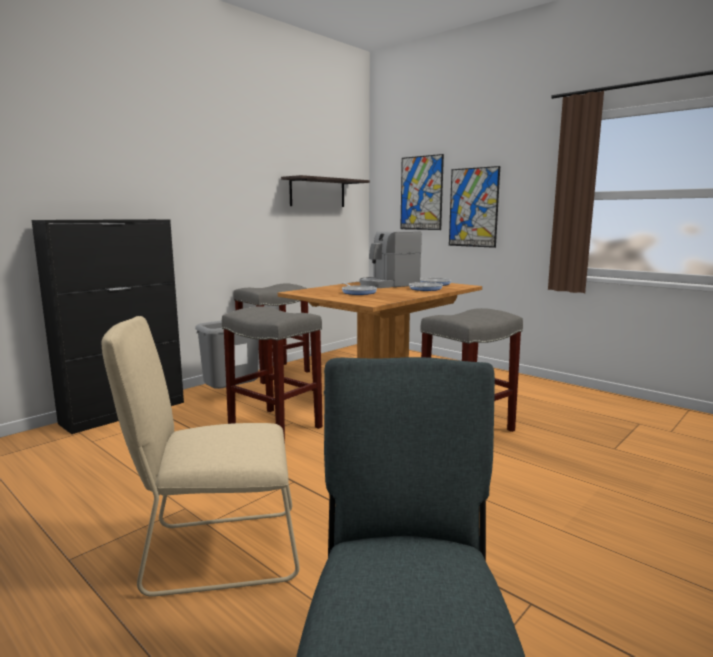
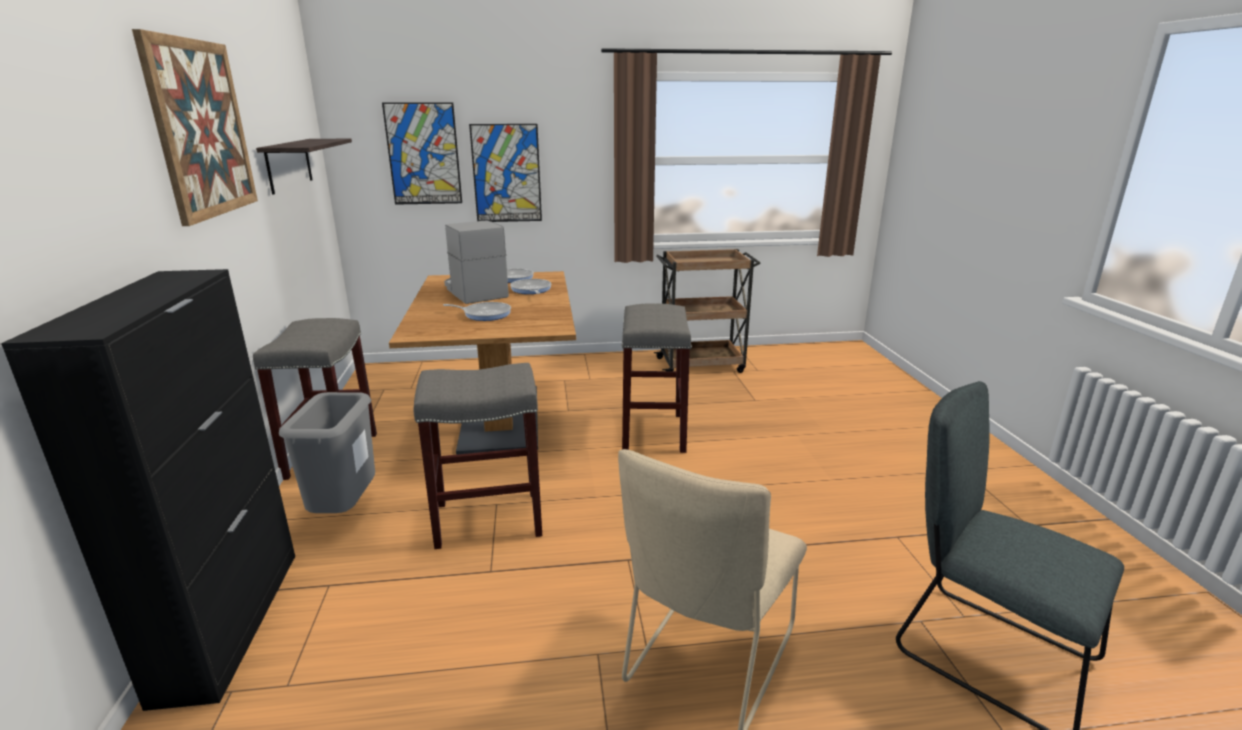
camera: 50 degrees left, 10 degrees up
coffee machine [360,230,422,288] -> coffee machine turned 135 degrees clockwise [444,220,509,304]
none -> picture [132,29,258,226]
none -> brown cart [654,249,760,373]

